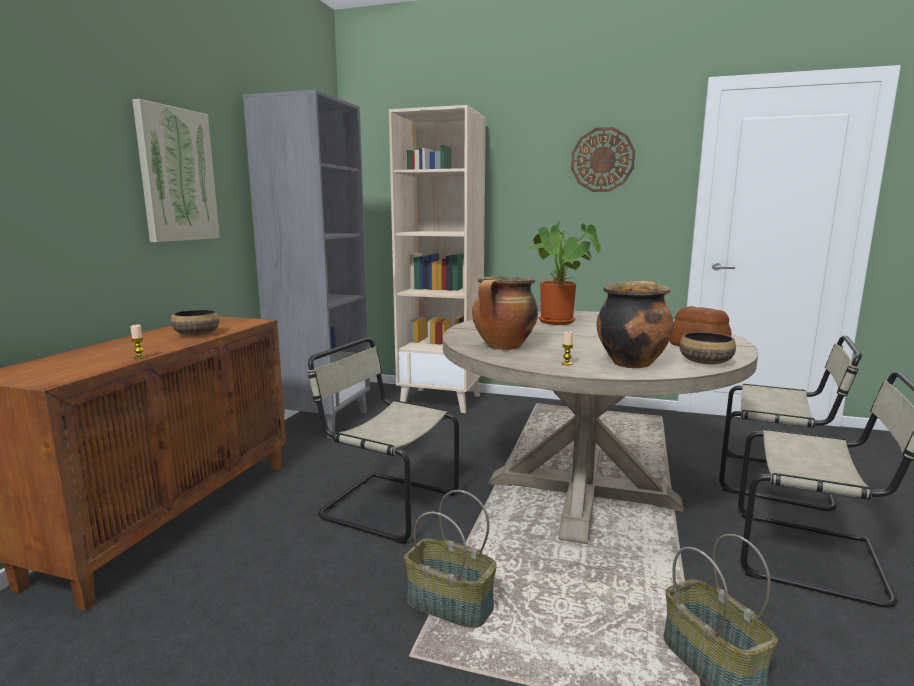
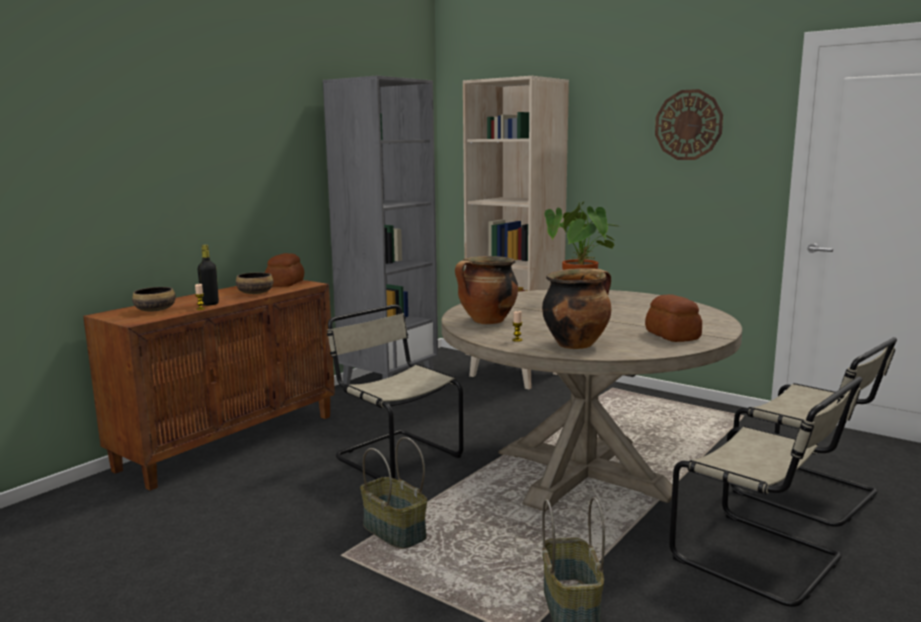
camera: 20 degrees right, 0 degrees up
picture [132,99,220,242] -> none
bowl [680,332,736,364] -> bowl moved to [132,287,176,312]
none -> black bottle [198,245,219,306]
none -> bread [265,253,304,287]

